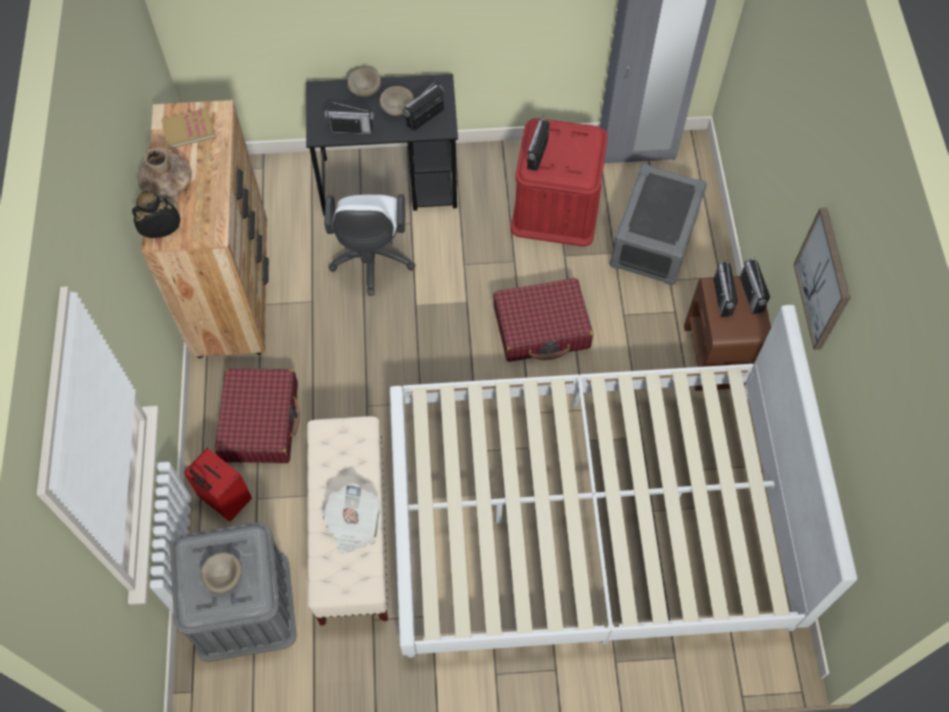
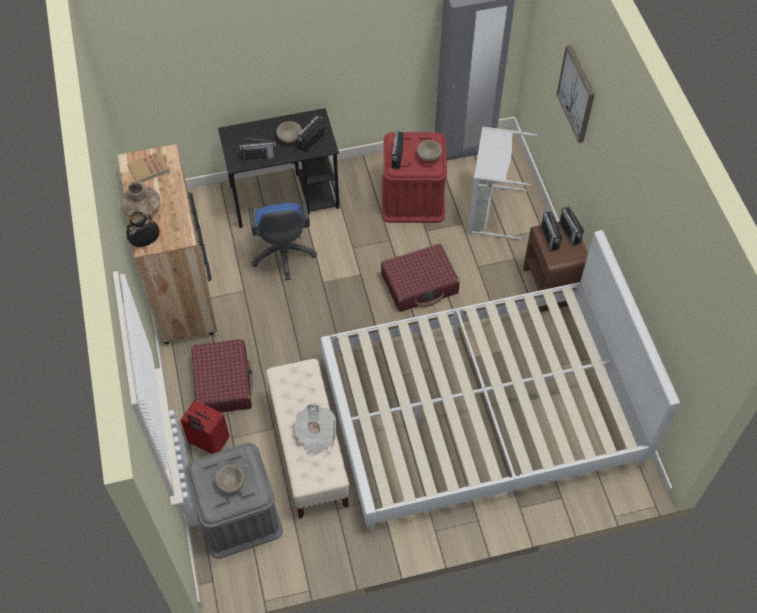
camera: 10 degrees left, 5 degrees down
white office chair [324,194,416,296] -> blue office chair [248,199,317,280]
beige bowl [347,67,381,97] -> beige bowl moved to [417,140,442,161]
grey storage box [610,164,707,285] -> grey laundry basket [468,126,537,240]
picture [794,207,851,350] -> picture moved to [556,45,595,143]

